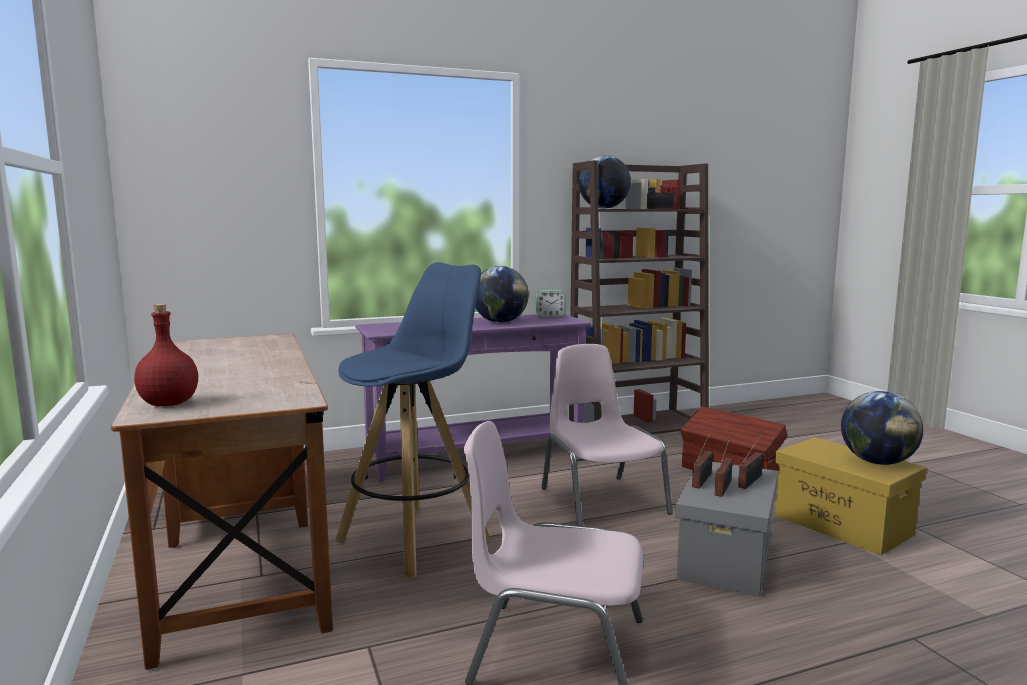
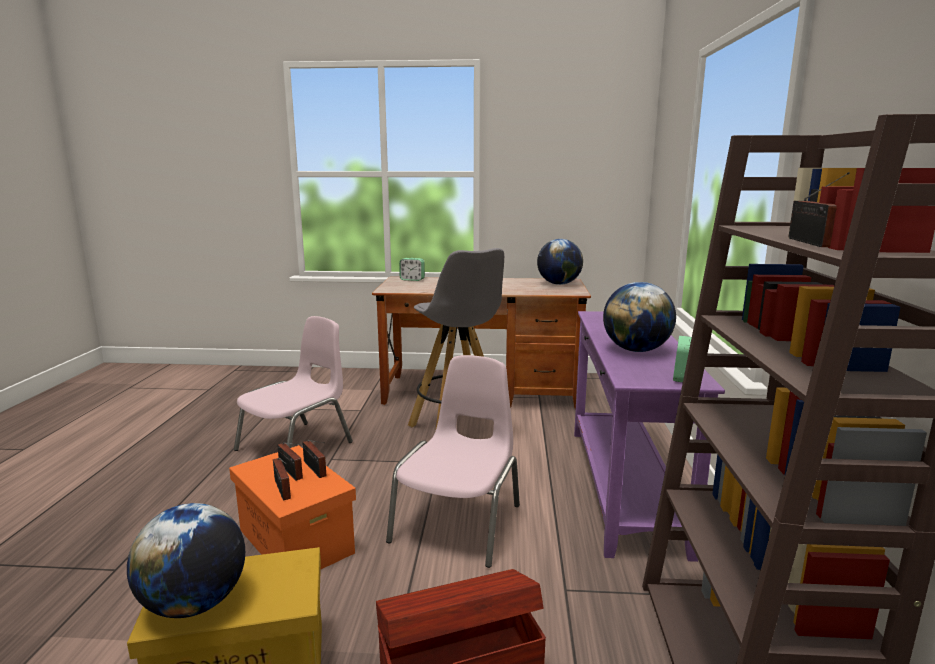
camera: 115 degrees right, 5 degrees up
red bottle [134,304,198,406] -> alarm clock [399,258,425,281]
blue stool [335,262,490,578] -> grey stool [408,248,504,431]
pink chair [541,344,673,526] -> pink chair turned 75 degrees counterclockwise [386,355,520,568]
globe [579,155,631,209] -> globe moved to [537,239,583,285]
grey storage box [675,462,778,597] -> orange storage box [229,445,356,569]

